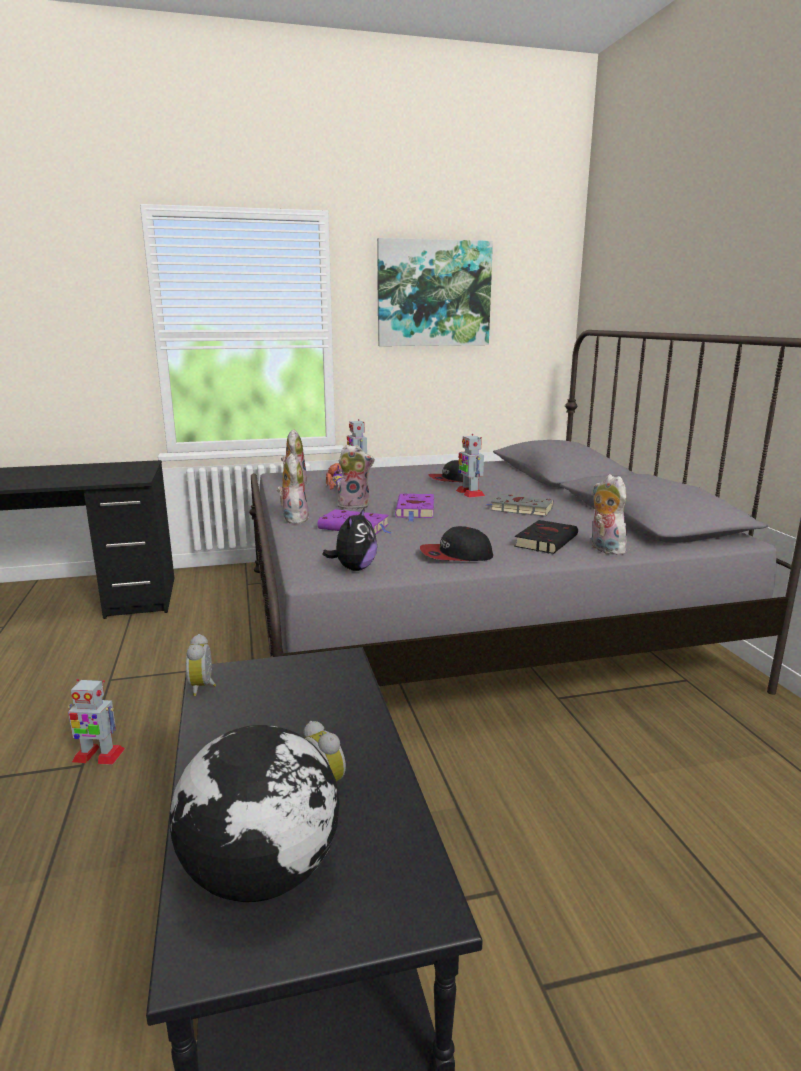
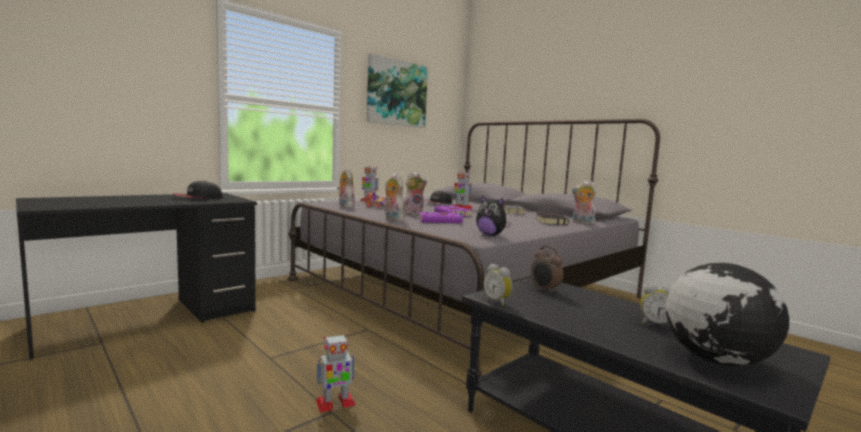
camera: 30 degrees left, 10 degrees down
plush toy [322,507,377,571] -> plush toy turned 135 degrees clockwise [476,196,512,236]
cap [420,526,493,561] -> cap moved to [173,181,223,199]
none -> alarm clock [531,246,564,293]

